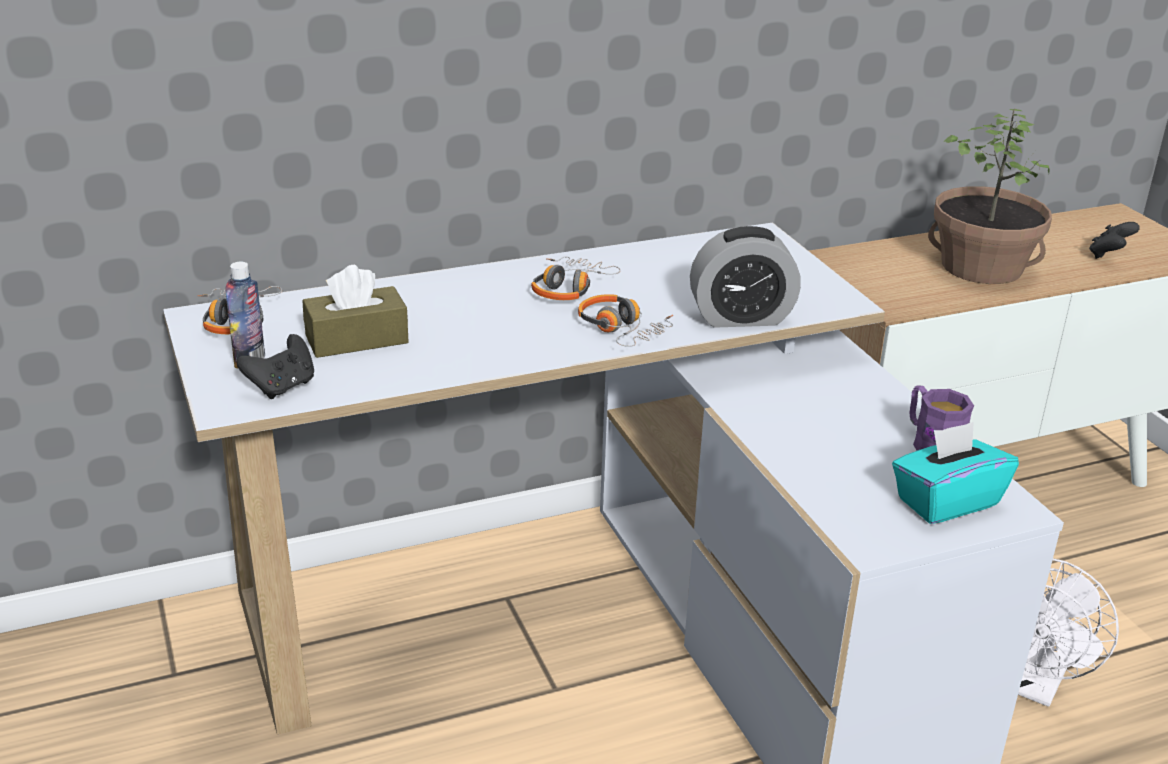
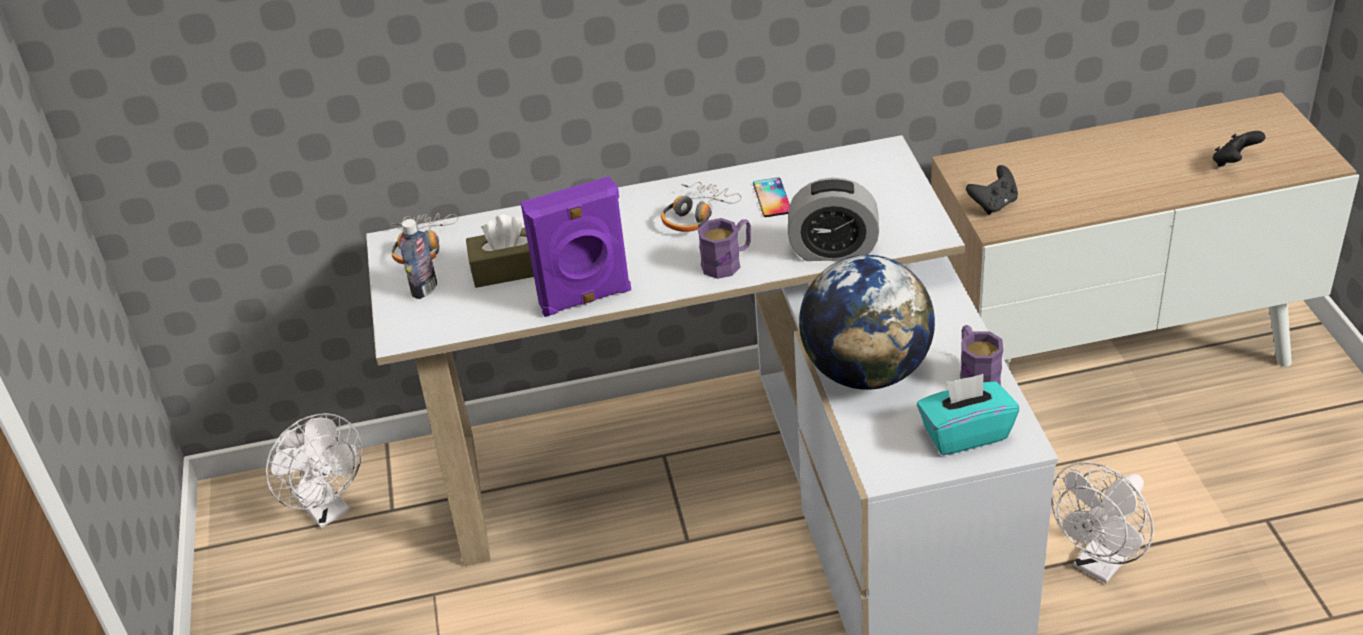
camera: 15 degrees right, 10 degrees up
black game controller [237,334,314,399] -> black game controller moved to [966,165,1018,215]
headphones [578,294,673,347] -> purple mug [698,218,751,279]
potted plant [928,109,1052,284] -> none
none -> white fan [266,413,362,528]
none -> purple speaker [520,176,631,317]
none -> phone [753,178,790,217]
none -> globe [799,255,935,390]

